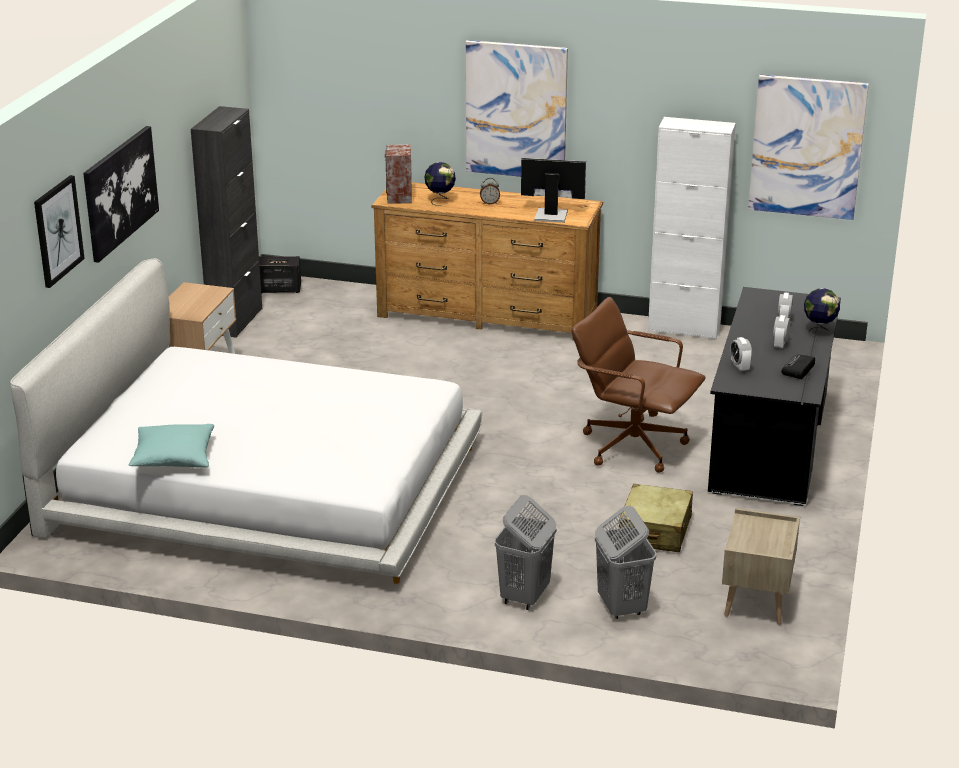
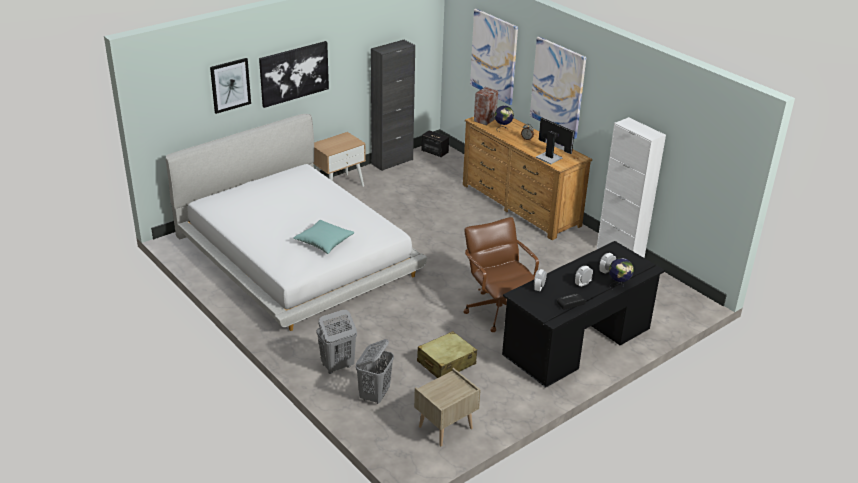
camera: 35 degrees right, 5 degrees up
turquoise pillow [129,424,214,468] -> turquoise pillow moved to [294,220,354,254]
picture [748,75,869,220] -> picture moved to [470,9,518,105]

